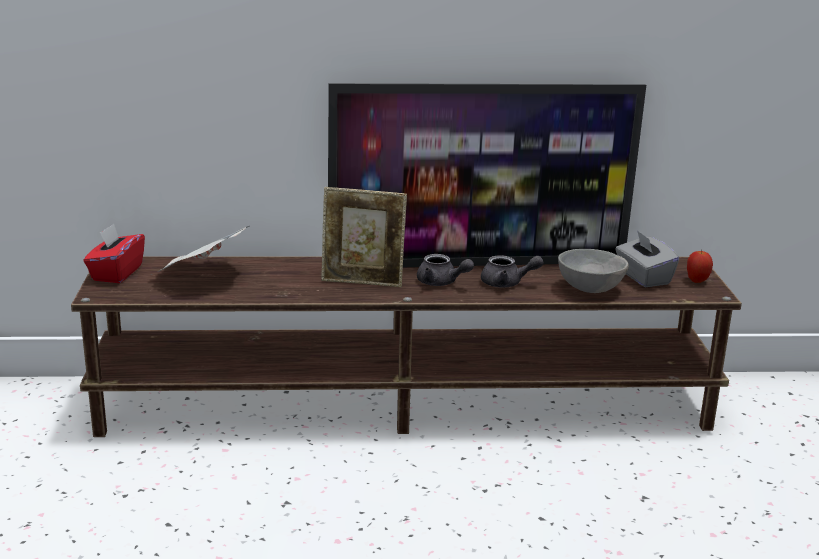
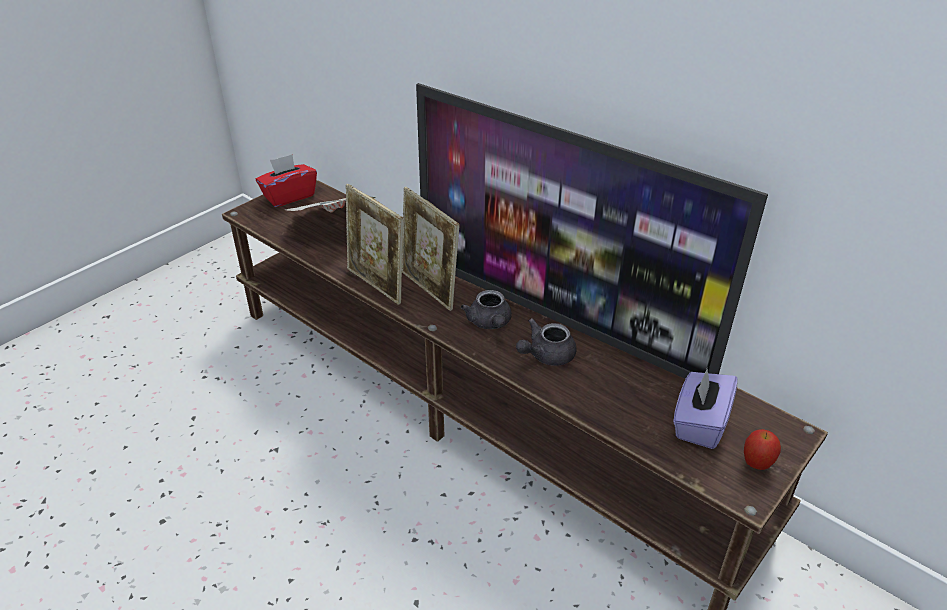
camera: 45 degrees right, 15 degrees up
grey teapot [481,255,544,288] -> grey teapot turned 90 degrees clockwise [516,318,577,366]
grey bowl [558,249,629,293] -> none
grey tissue box [615,230,679,287] -> purple tissue box [673,369,738,449]
none -> picture frame [346,184,403,305]

